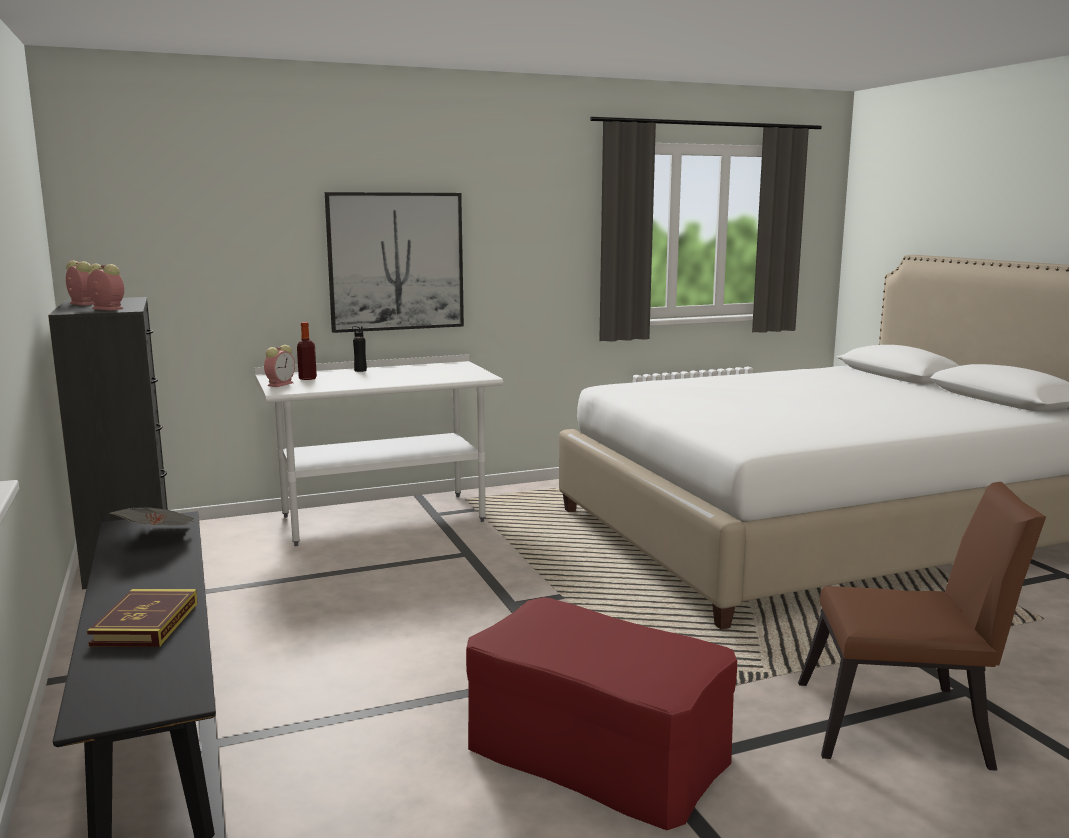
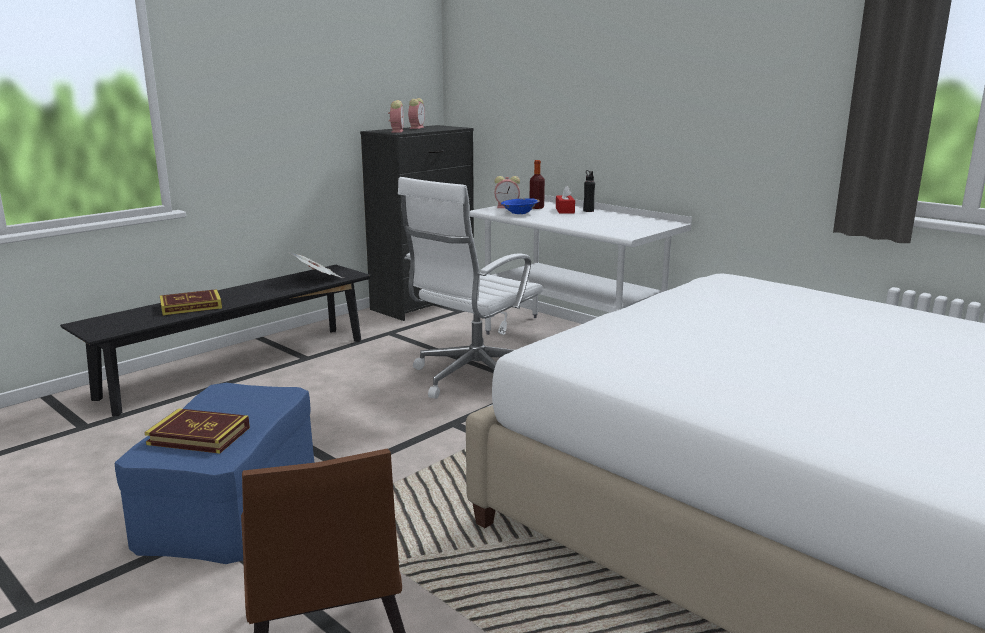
camera: 65 degrees right, 5 degrees up
picture [325,192,464,333] -> none
red ottoman [466,597,737,830] -> blue ottoman [115,383,314,564]
none -> book [144,408,250,454]
none -> white office chair [398,177,543,399]
none -> blue bowl [501,198,540,214]
none -> red tissue box [556,186,575,214]

